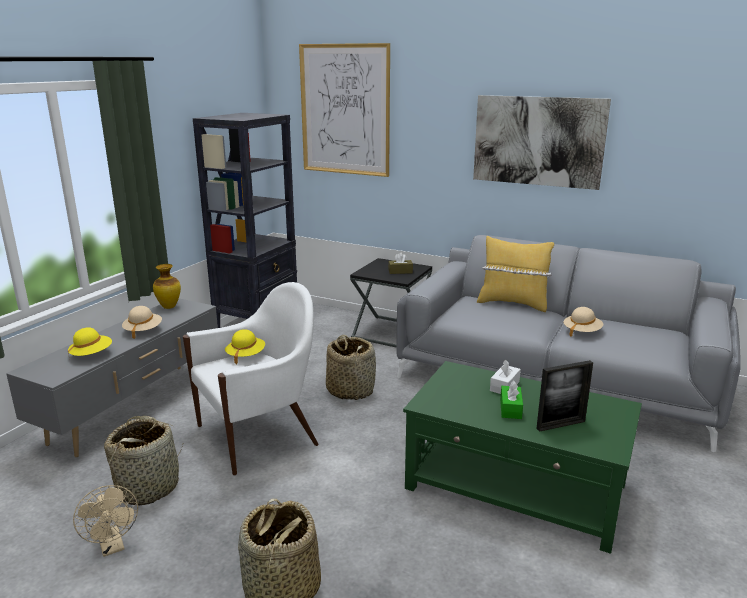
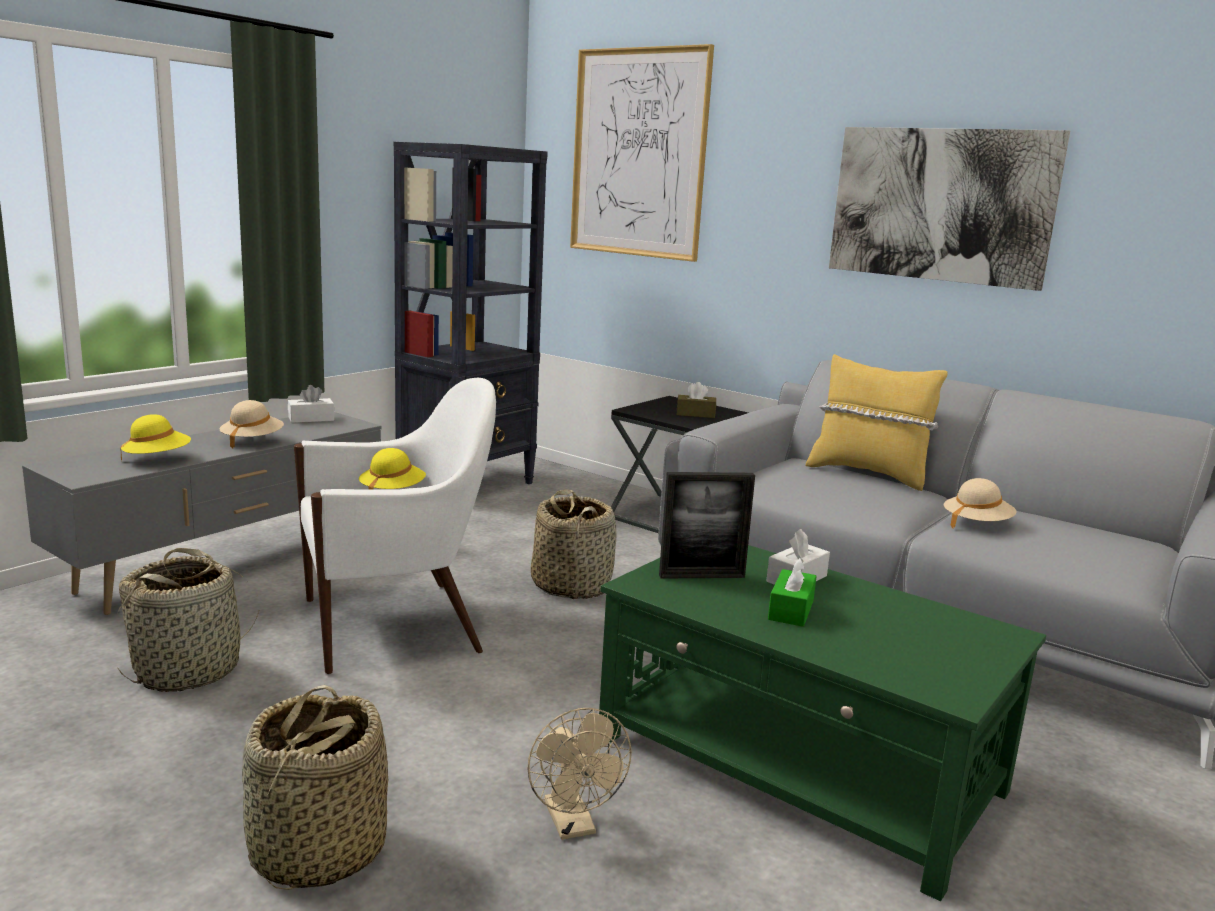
camera: 10 degrees right, 5 degrees down
beige fan [73,485,138,557] -> beige fan moved to [528,708,632,840]
vase [153,264,181,309] -> white tissue box [288,385,334,423]
picture frame [536,360,593,432] -> picture frame moved to [659,472,755,579]

